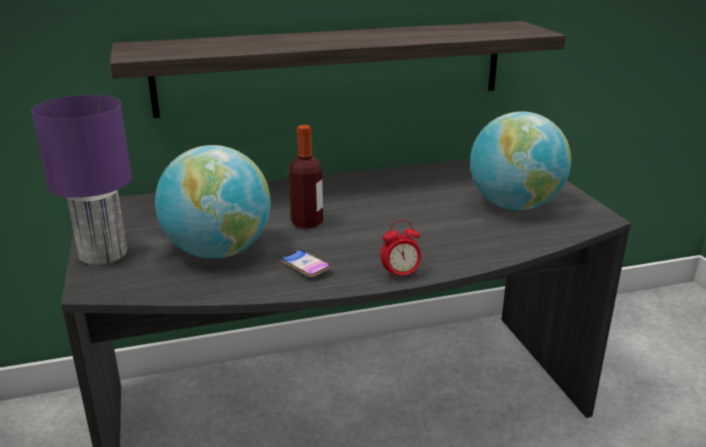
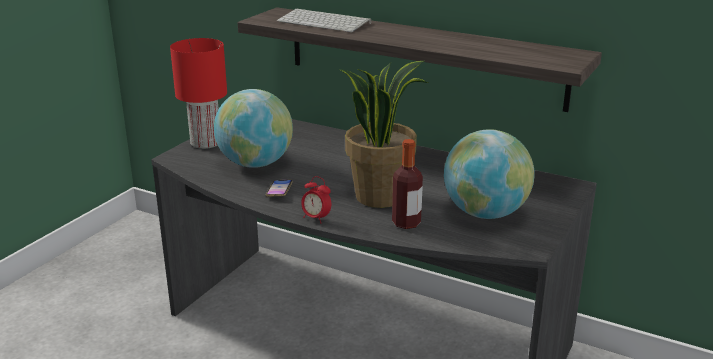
camera: 45 degrees right, 0 degrees up
purple table lamp [31,95,132,265] -> red table lamp [170,38,227,149]
bottle [289,125,323,229] -> bottle moved to [392,139,423,229]
none -> keyboard [277,8,371,32]
none -> potted plant [340,61,428,208]

